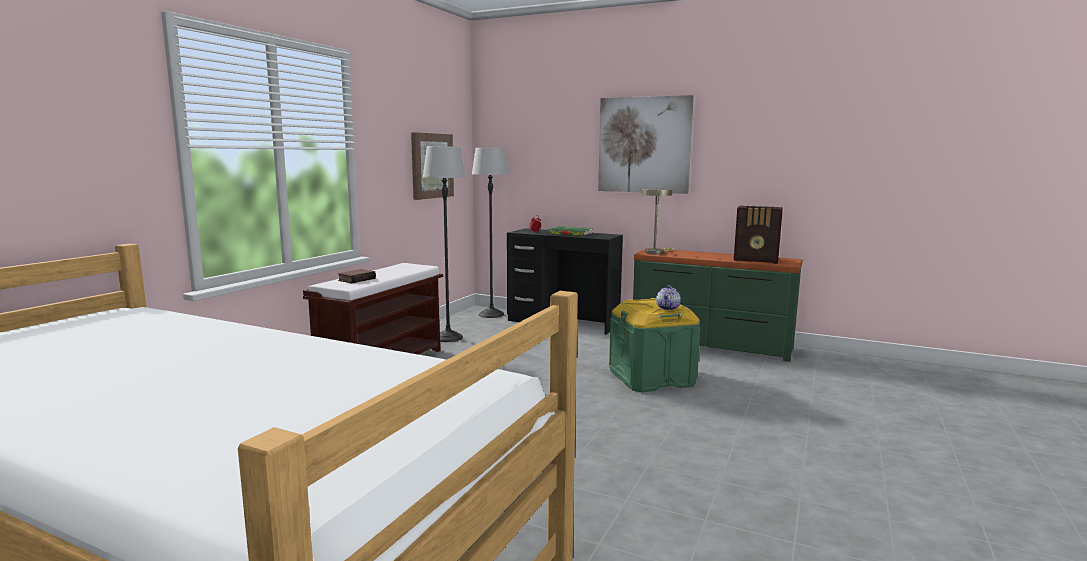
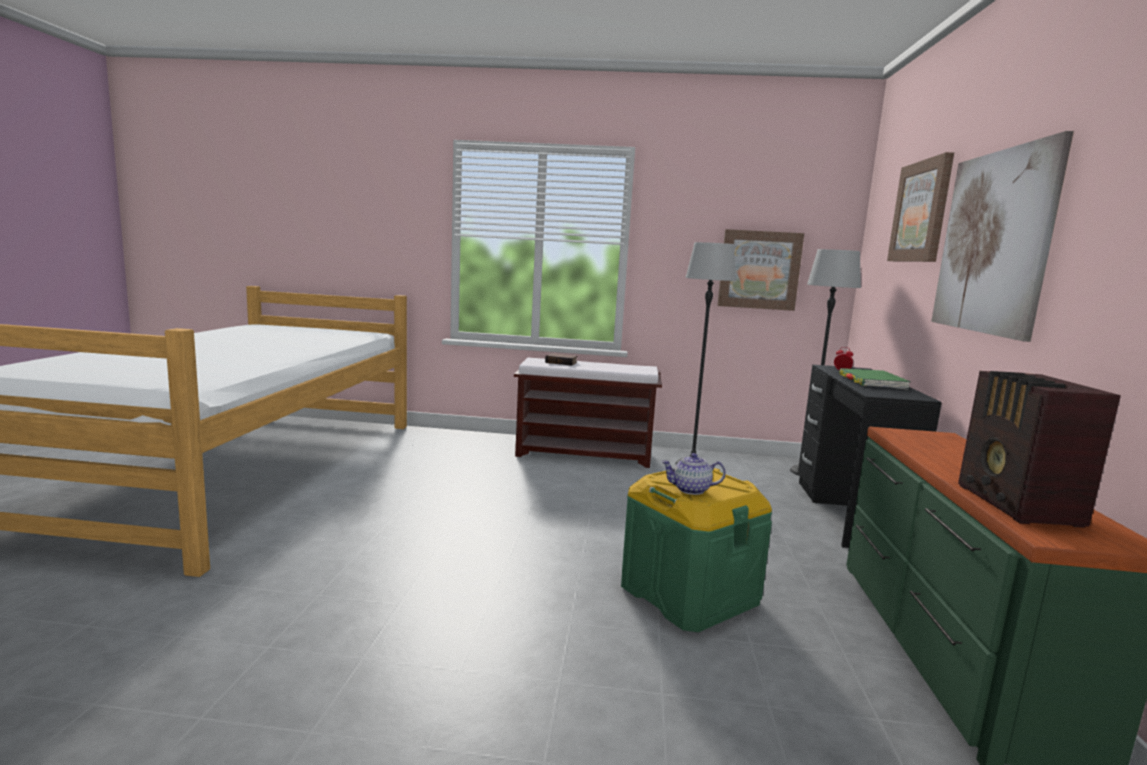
camera: 70 degrees right, 0 degrees up
beige table lamp [642,188,674,255] -> none
none -> picture [887,152,954,262]

